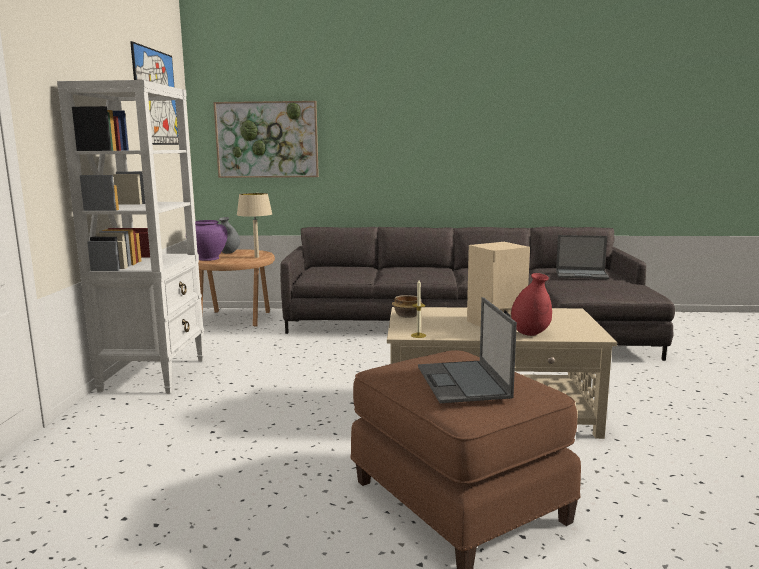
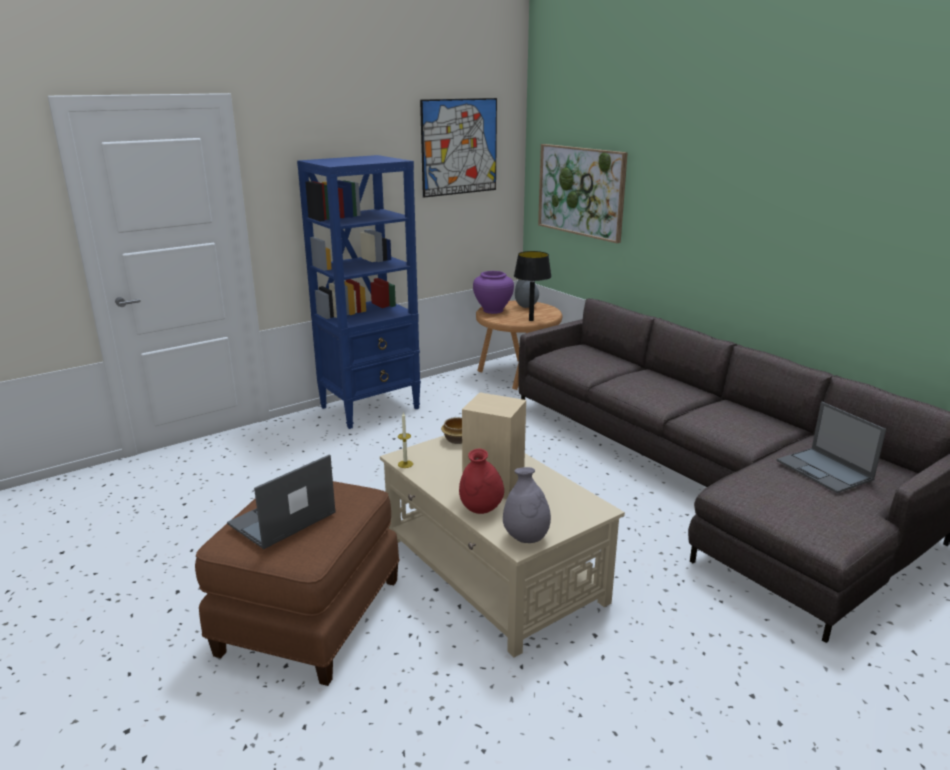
camera: 50 degrees right, 10 degrees up
white bookcase [57,80,205,394] -> blue bookcase [297,155,421,429]
beige table lamp [237,193,272,258] -> black table lamp [514,251,552,321]
none -> grey vase [503,467,551,543]

